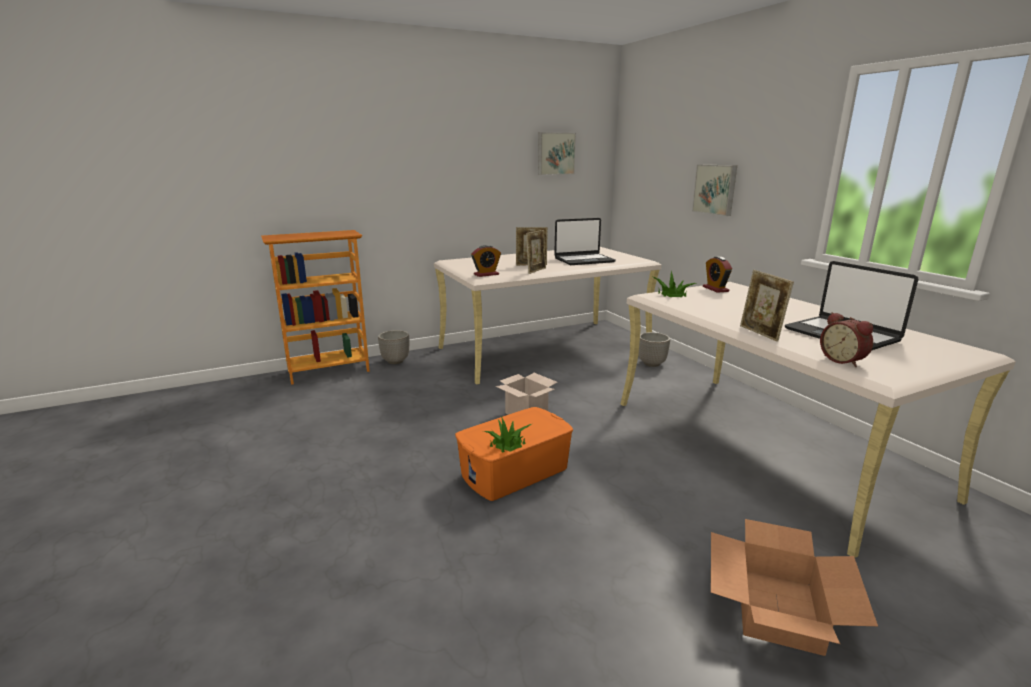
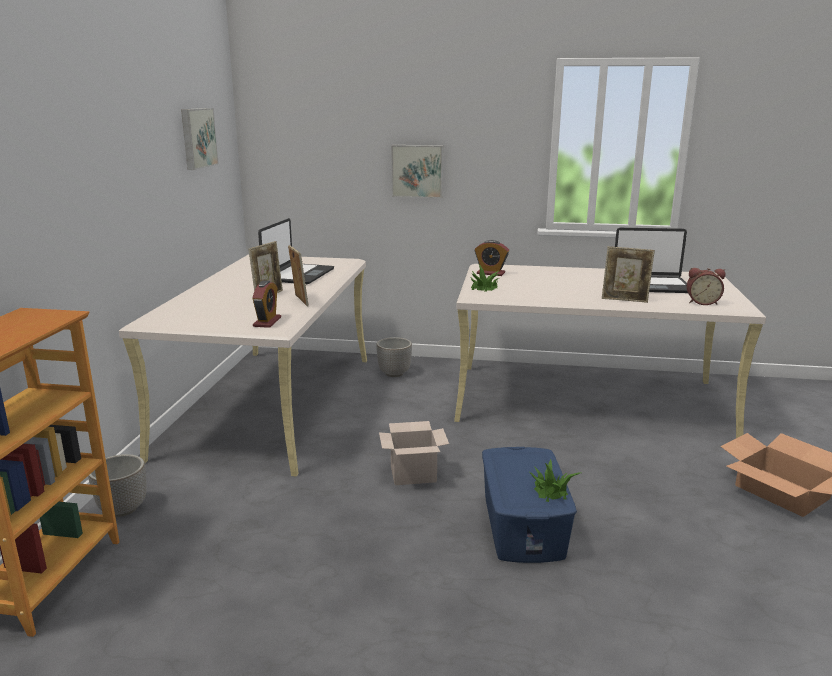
camera: 55 degrees left, 0 degrees up
orange storage box [455,407,573,501] -> blue storage box [482,447,577,563]

